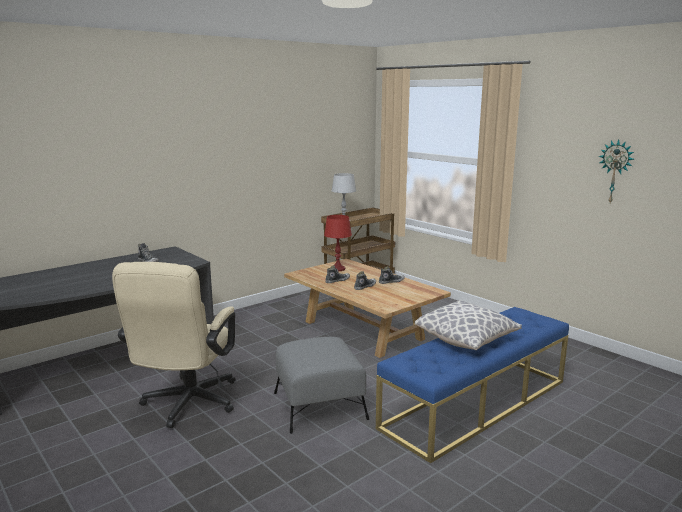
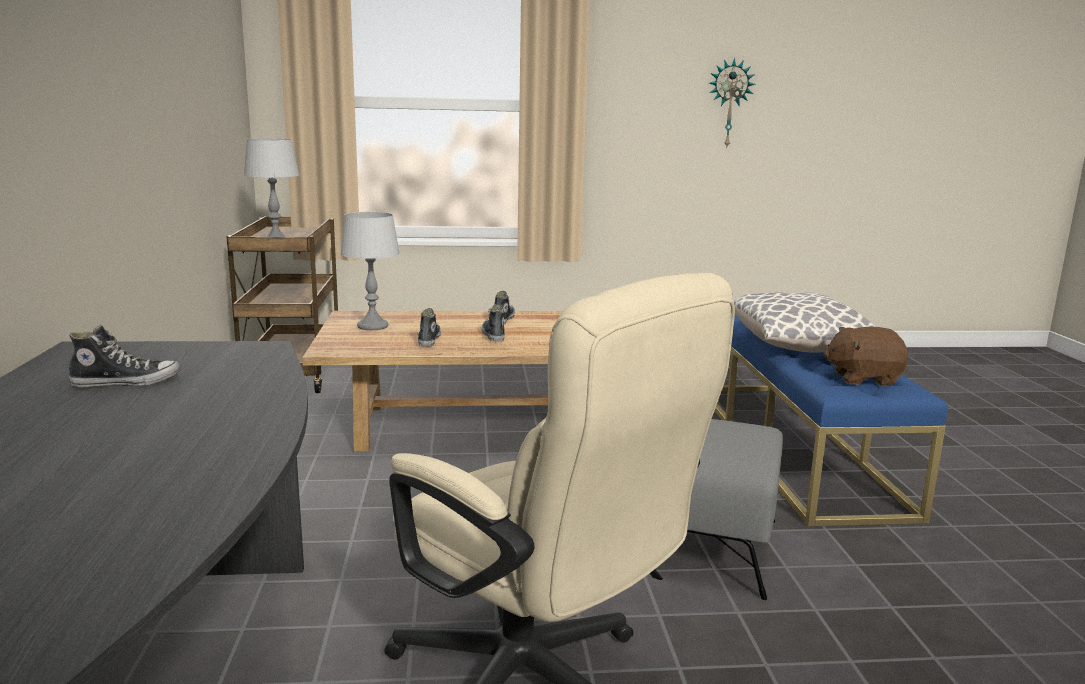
camera: 55 degrees left, 0 degrees up
red table lamp [324,215,352,271] -> grey table lamp [340,212,400,330]
none -> brown plush toy [823,326,908,386]

